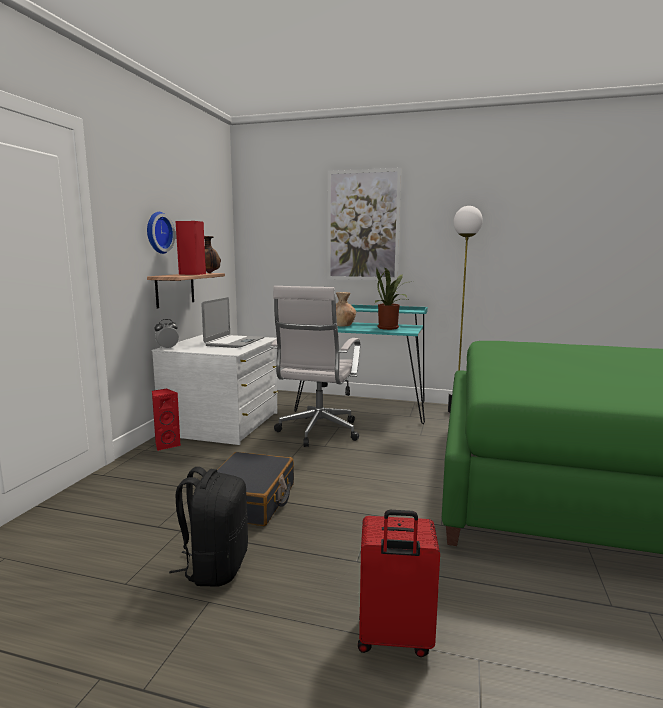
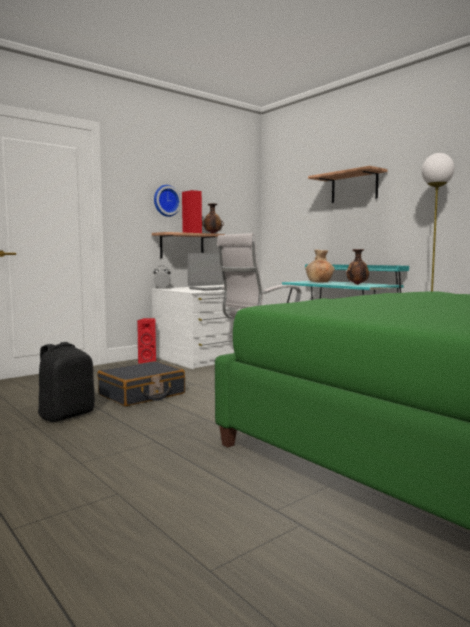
camera: 35 degrees right, 5 degrees down
picture [327,168,401,280] -> shelf [308,166,388,203]
red suitcase [358,510,440,657] -> none
potted plant [375,268,411,330] -> vase [346,249,369,285]

